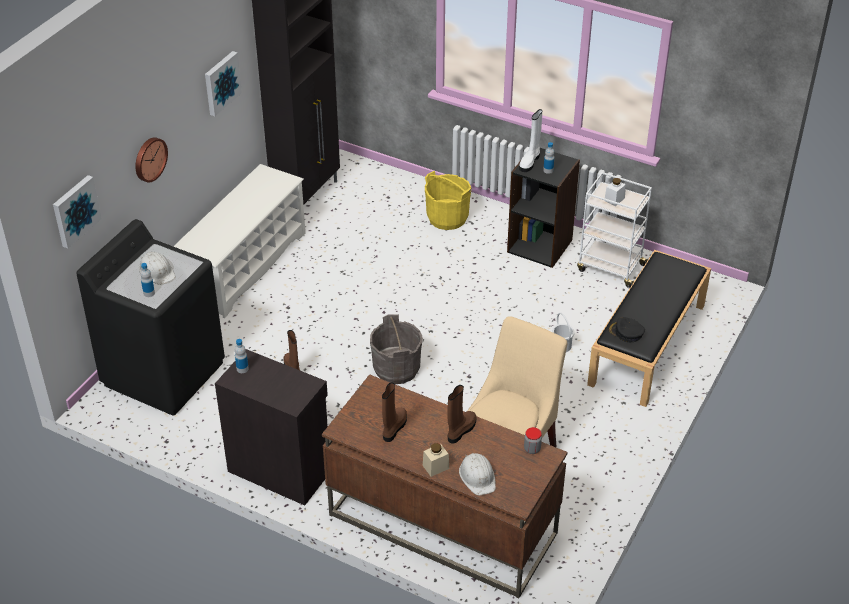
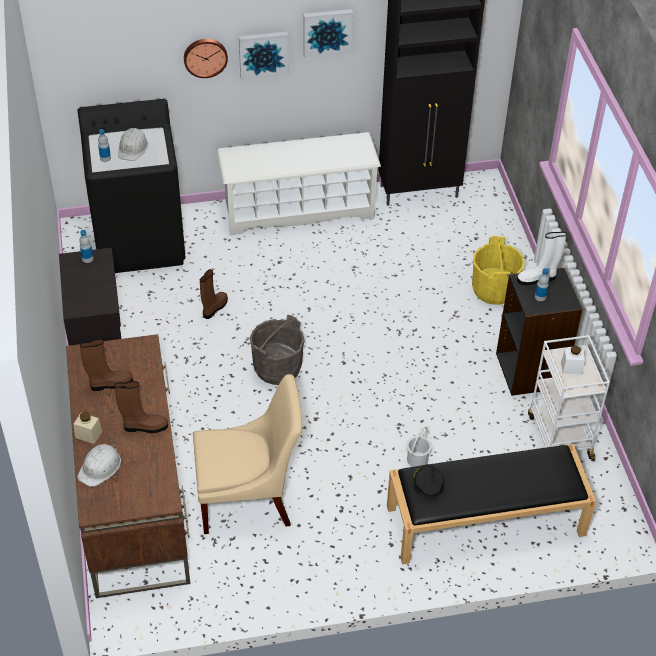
camera: 50 degrees right, 5 degrees up
picture [53,175,102,248] -> picture moved to [239,31,288,80]
jar [524,427,542,454] -> none

